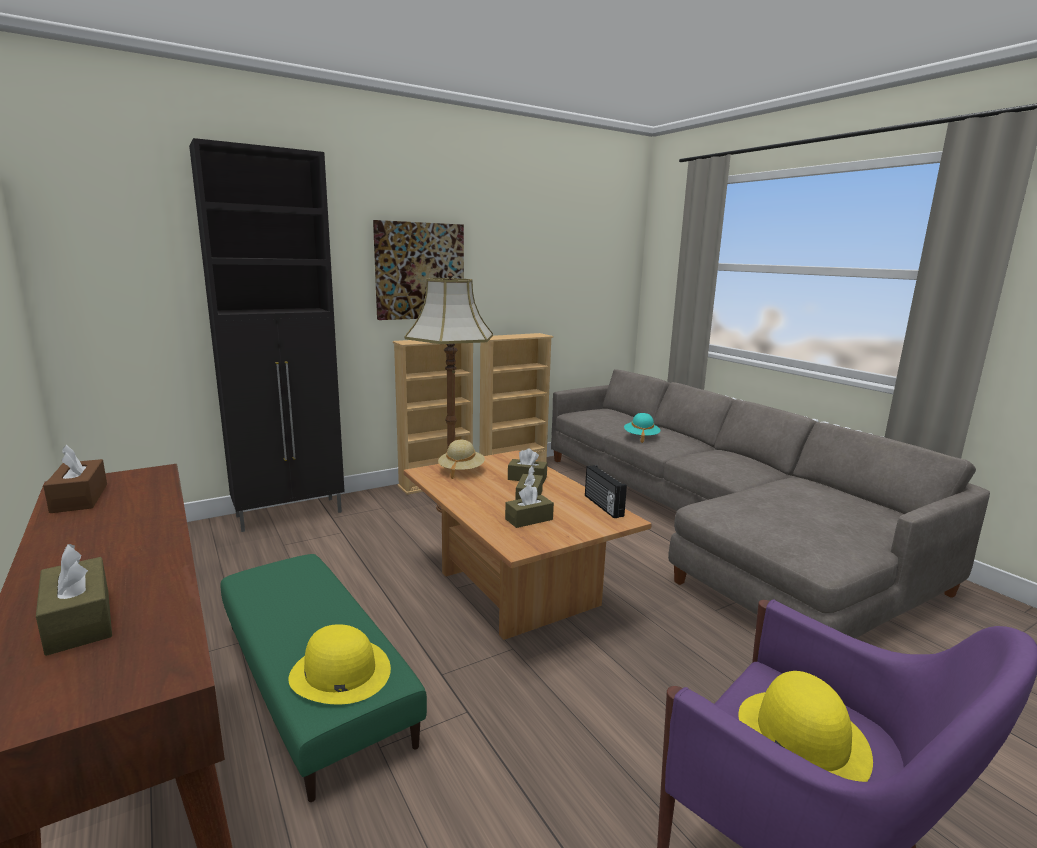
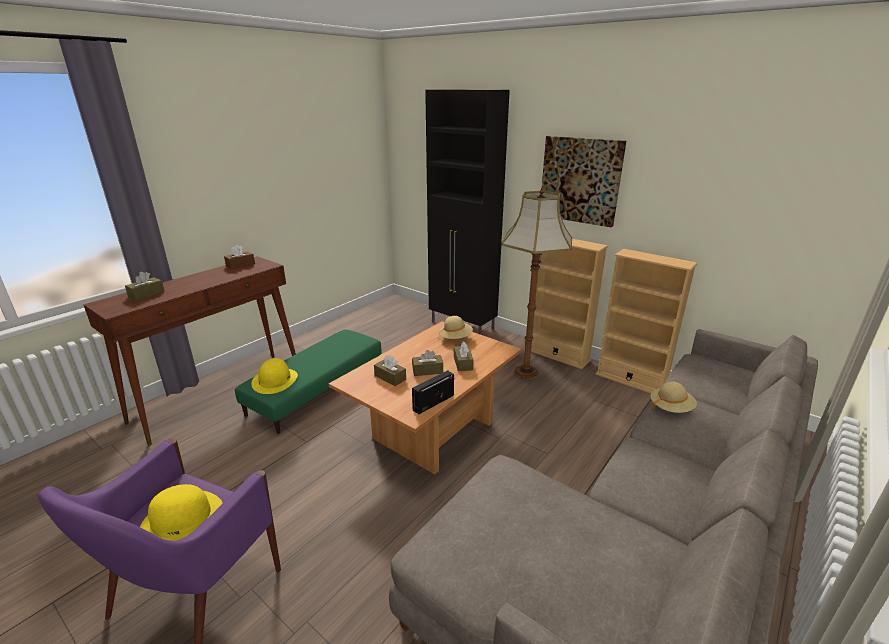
camera: 70 degrees right, 10 degrees up
turquoise hat [624,413,660,443] -> beige hat [650,381,697,413]

